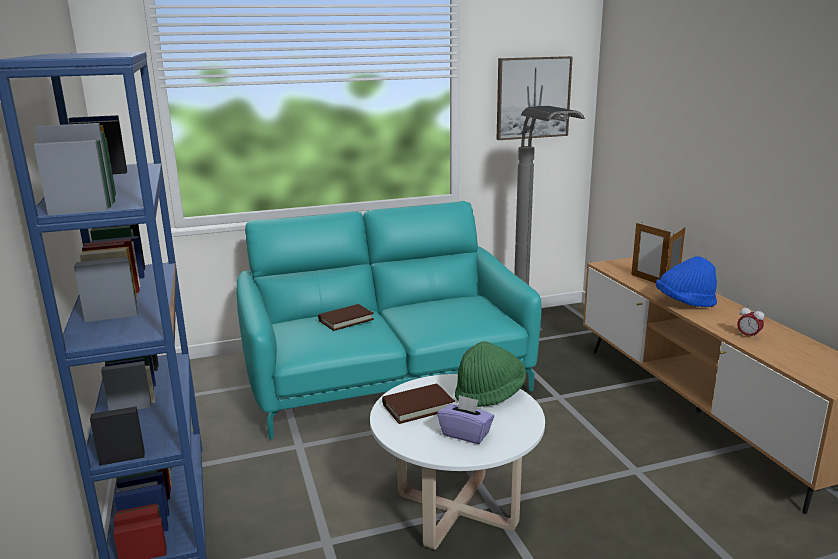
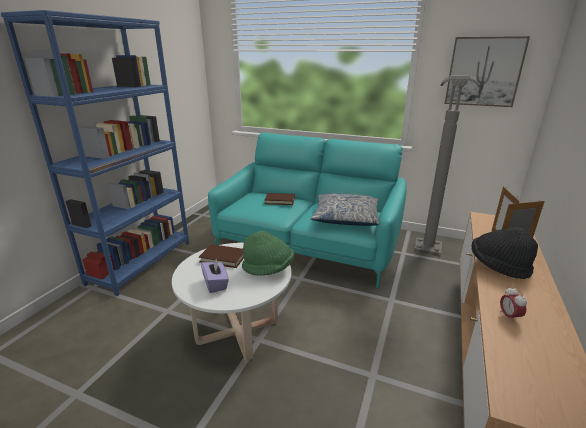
camera: 40 degrees right, 5 degrees up
blue hat [656,256,717,307] -> black hat [471,228,538,279]
none -> pillow [311,193,379,226]

